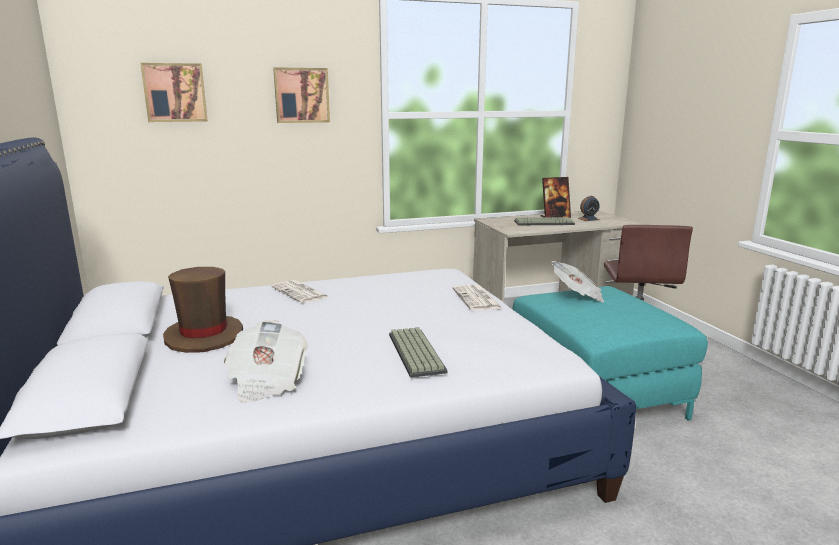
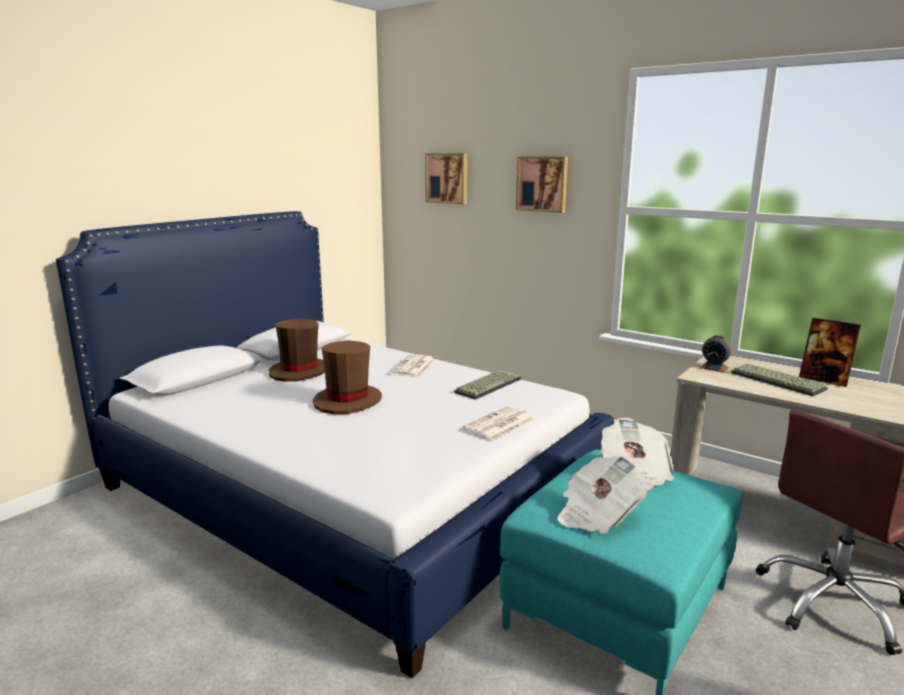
camera: 55 degrees right, 0 degrees up
newspaper [224,320,308,403] -> newspaper moved to [558,456,648,534]
keyboard [389,327,448,378] -> keyboard moved to [455,370,522,400]
alarm clock [578,196,600,221] -> alarm clock moved to [700,335,732,373]
none -> brown hat [313,340,382,414]

